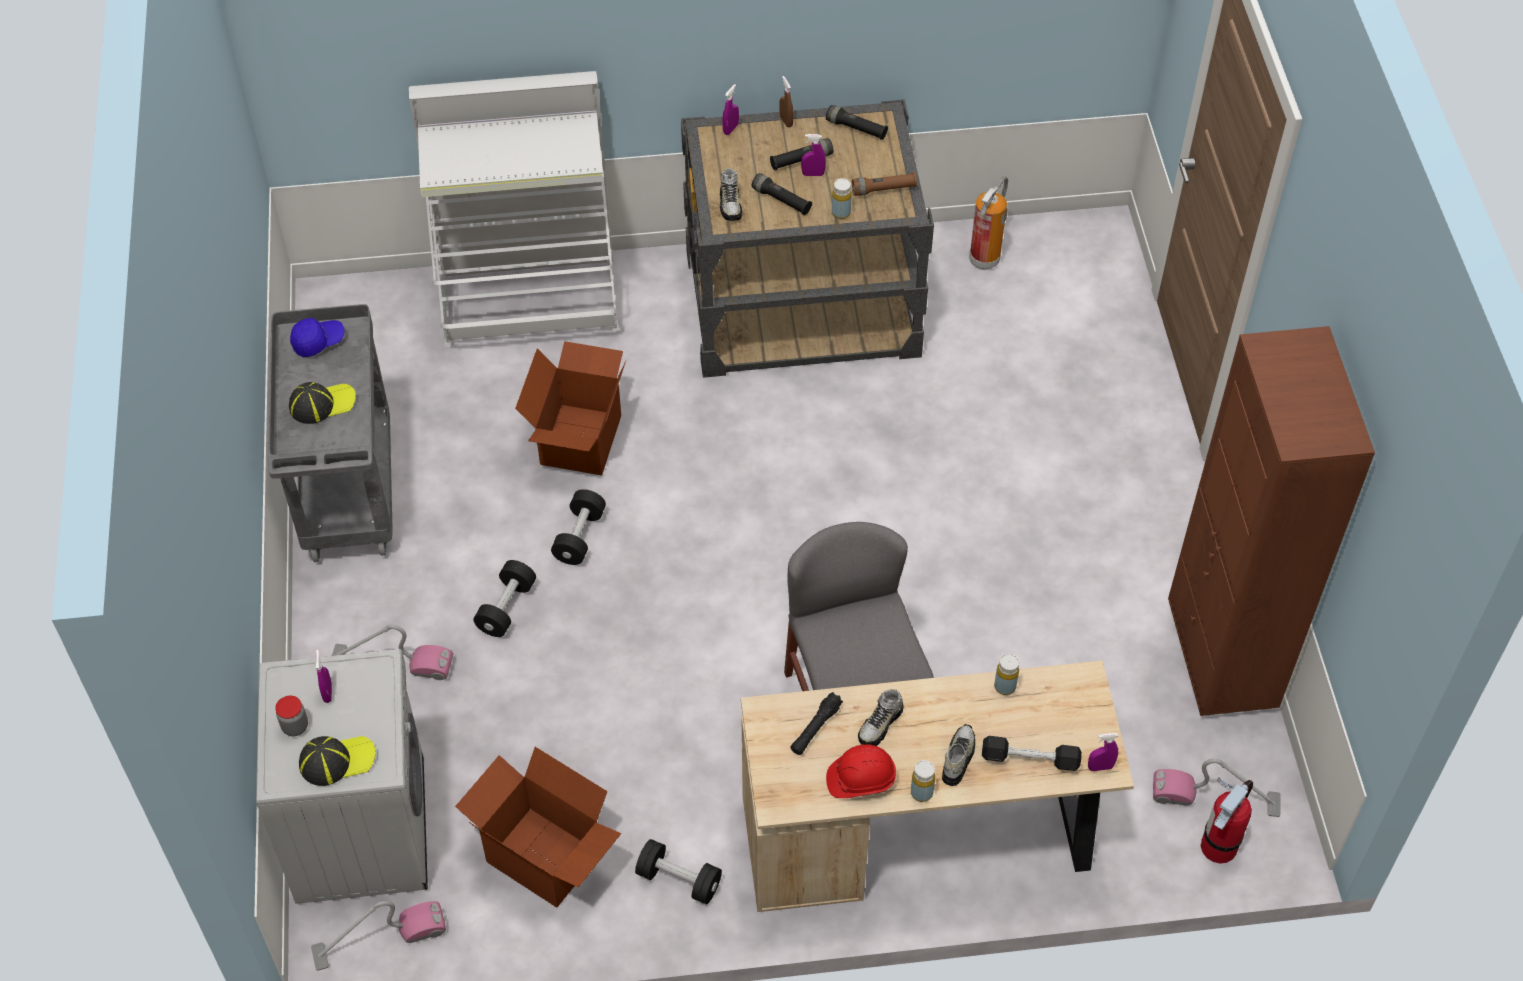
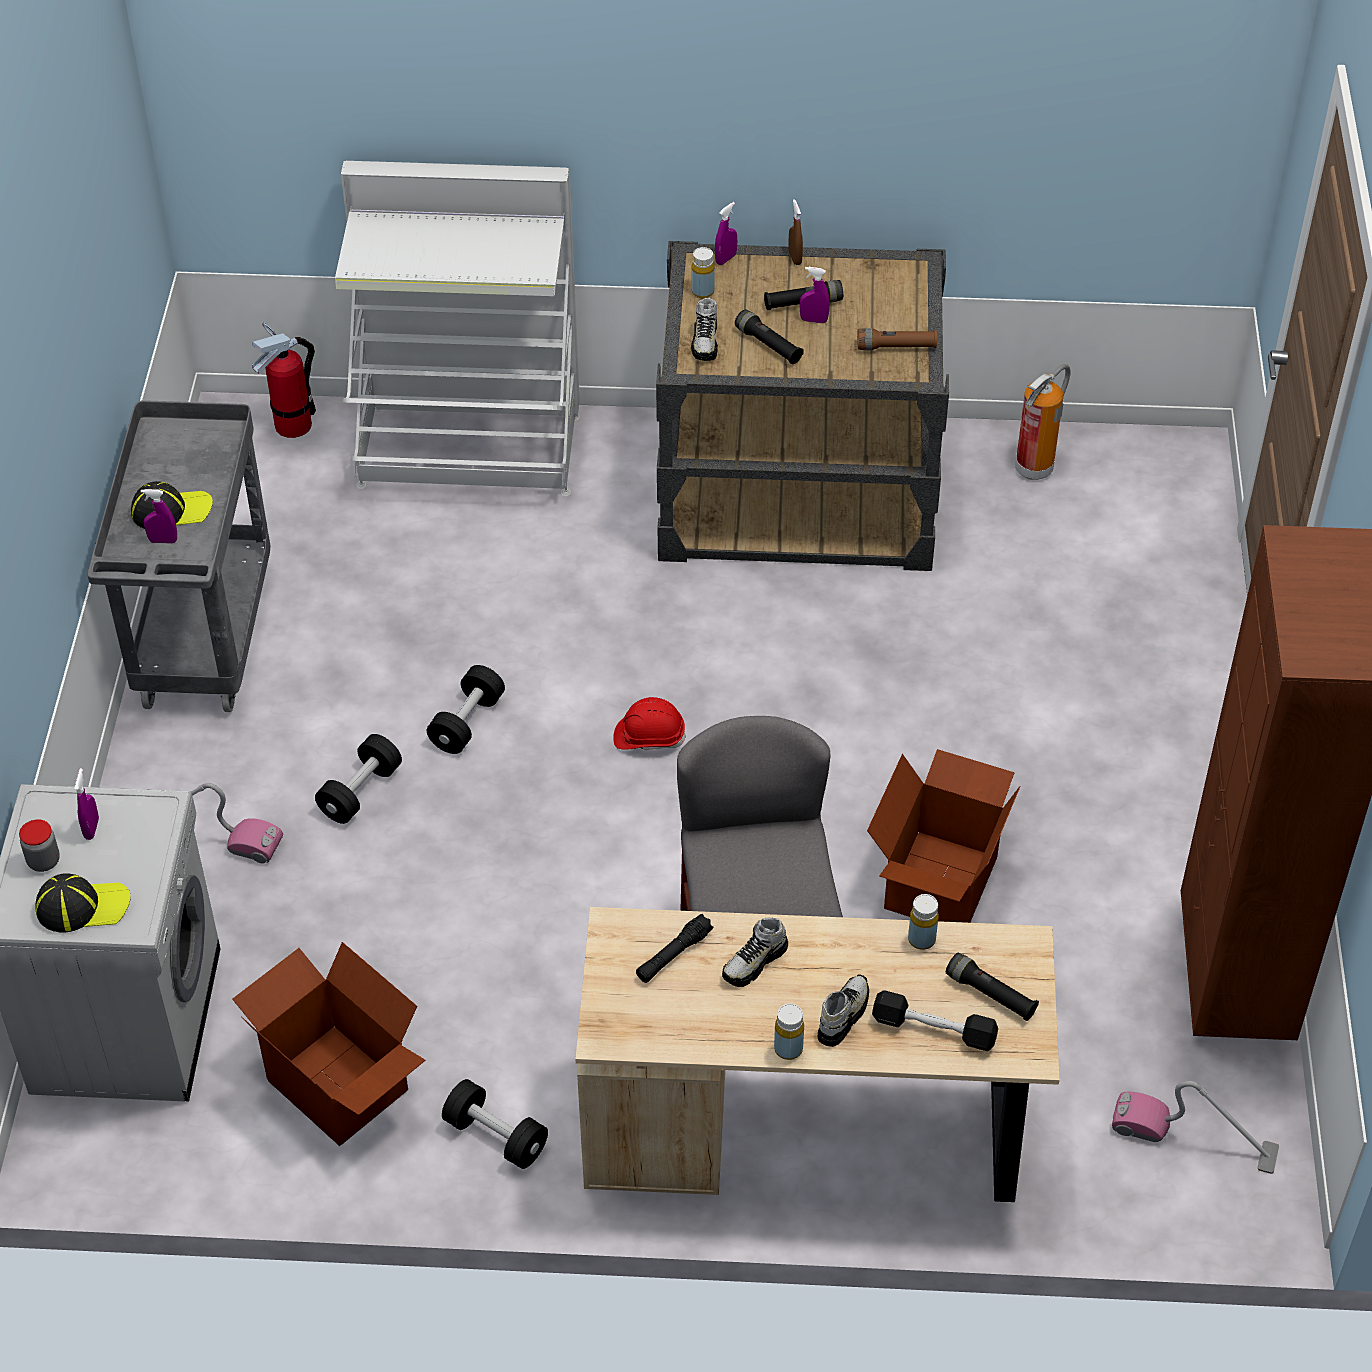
camera: 10 degrees right, 5 degrees down
blue cap [290,318,344,357] -> none
vacuum cleaner [311,901,446,971] -> none
cardboard box [515,341,626,475] -> cardboard box moved to [867,749,1020,923]
black flashlight [826,105,888,140] -> black flashlight moved to [946,953,1039,1021]
red hard hat [826,744,896,798] -> red hard hat moved to [613,697,686,750]
yellow bottle [832,178,852,219] -> yellow bottle moved to [691,247,715,298]
purple spray bottle [1088,733,1118,771] -> purple spray bottle moved to [141,489,177,543]
fire extinguisher [1201,777,1253,864] -> fire extinguisher moved to [252,322,316,438]

